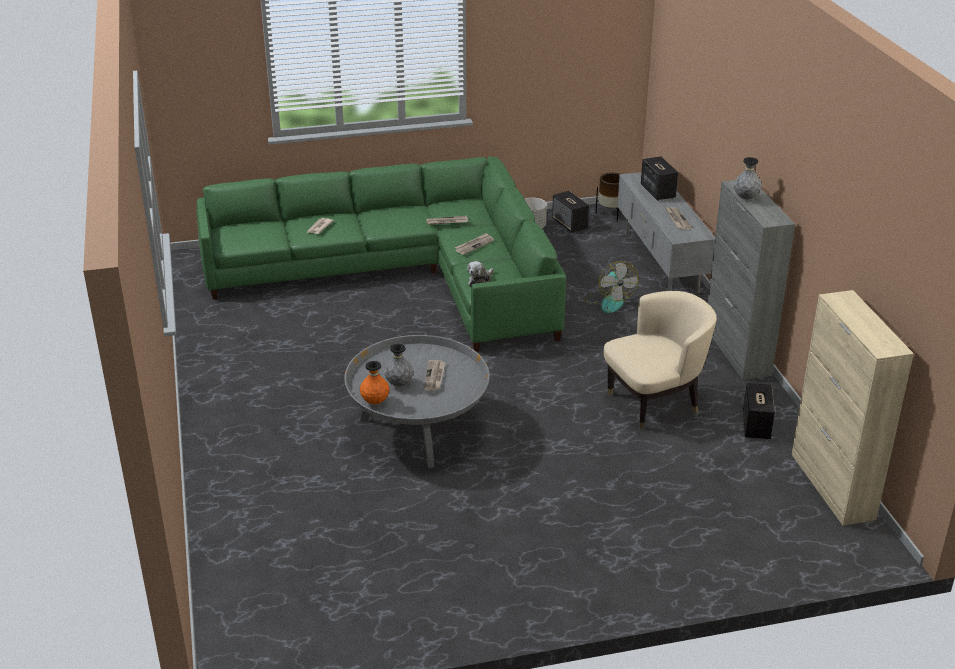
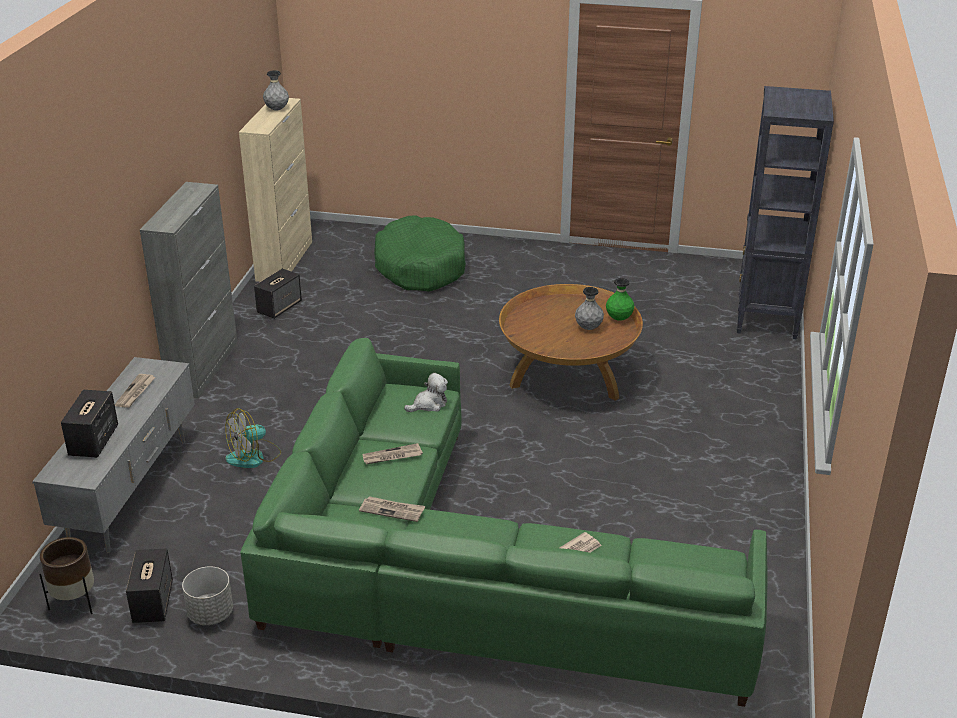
camera: 155 degrees left, 0 degrees up
grey coffee table [344,335,490,468] -> brown coffee table [499,284,643,401]
orange vase [360,361,390,404] -> green vase [606,278,634,321]
newspaper [424,360,445,391] -> none
fan [584,261,639,313] -> fan turned 135 degrees counterclockwise [225,408,281,468]
beige armchair [604,291,717,429] -> none
grey vase [734,157,762,200] -> grey vase moved to [263,70,289,110]
none -> green dog bed [374,215,466,292]
none -> black bookcase [737,86,834,339]

